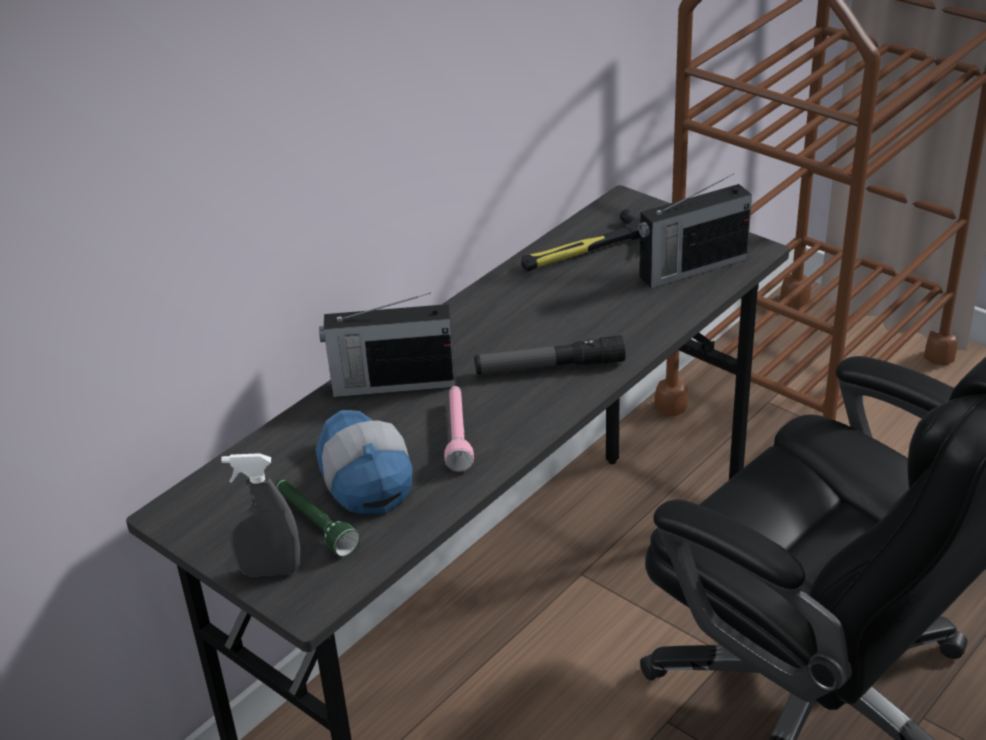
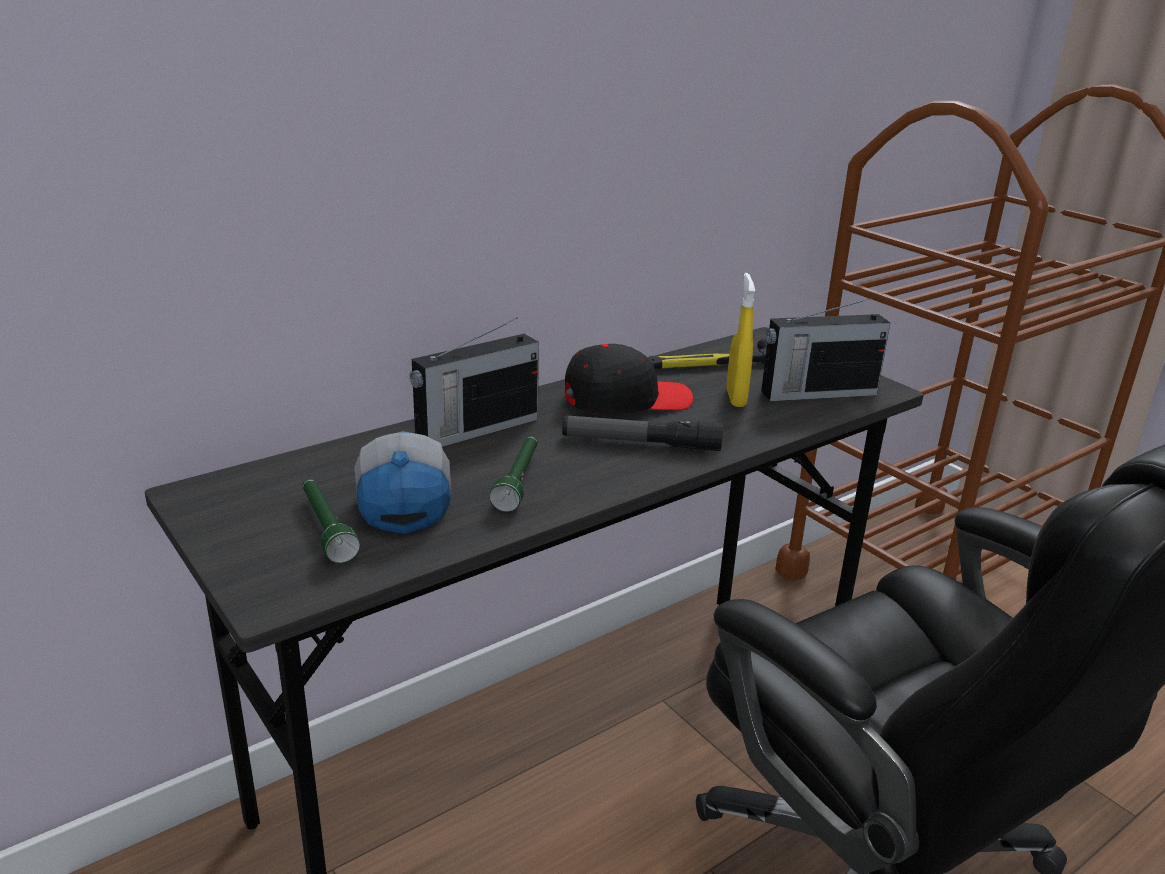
camera: 10 degrees right, 10 degrees down
grey spray bottle [221,453,300,577] -> none
radio [319,293,455,397] -> radio turned 45 degrees counterclockwise [410,317,539,447]
pink flashlight [444,386,474,472] -> green flashlight [489,436,538,512]
none -> black cap [565,344,693,415]
none -> yellow spray bottle [726,273,755,407]

